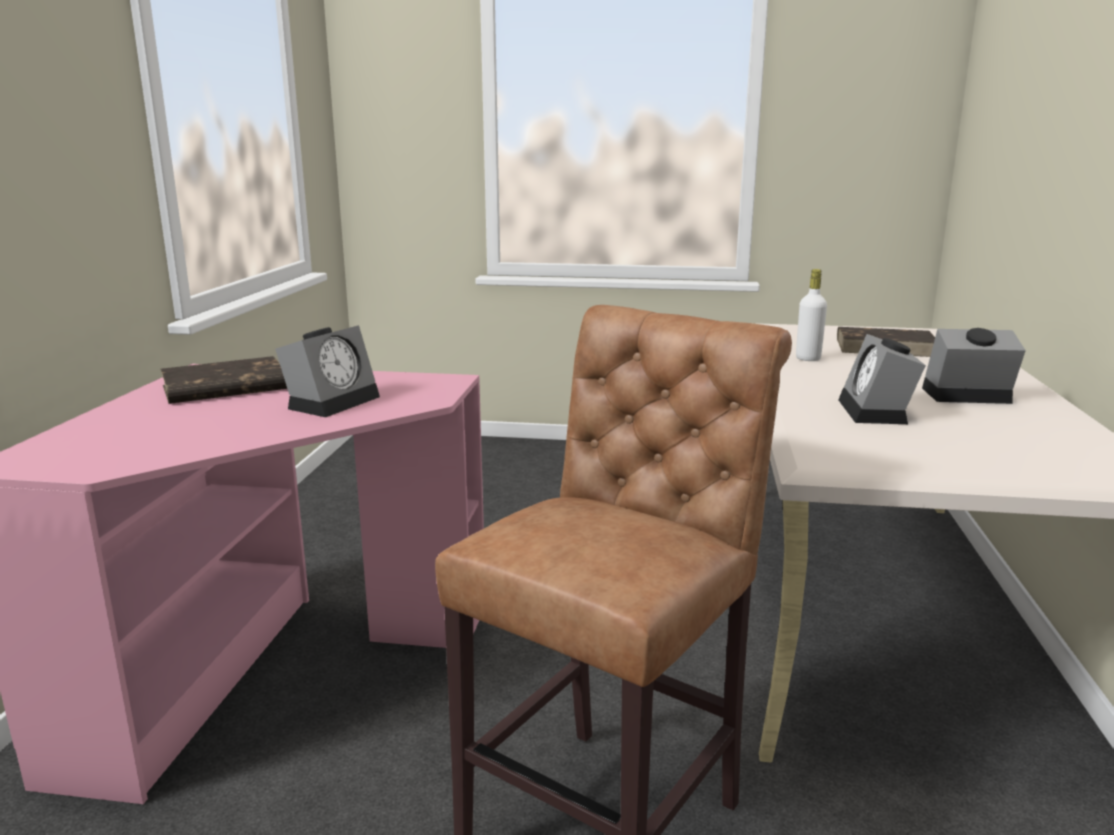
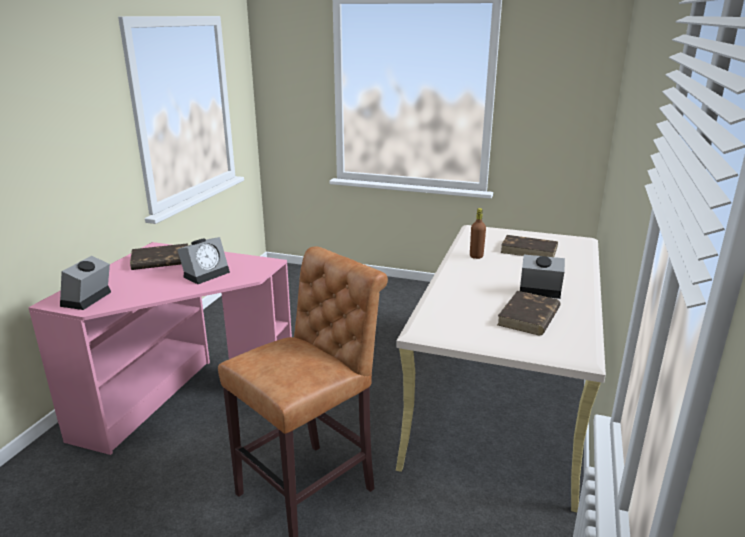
camera: 10 degrees right, 5 degrees up
white bottle [796,269,827,361] -> brown bottle [470,208,486,259]
alarm clock [838,334,926,424] -> alarm clock moved to [60,256,111,310]
none -> brown book [497,291,561,335]

